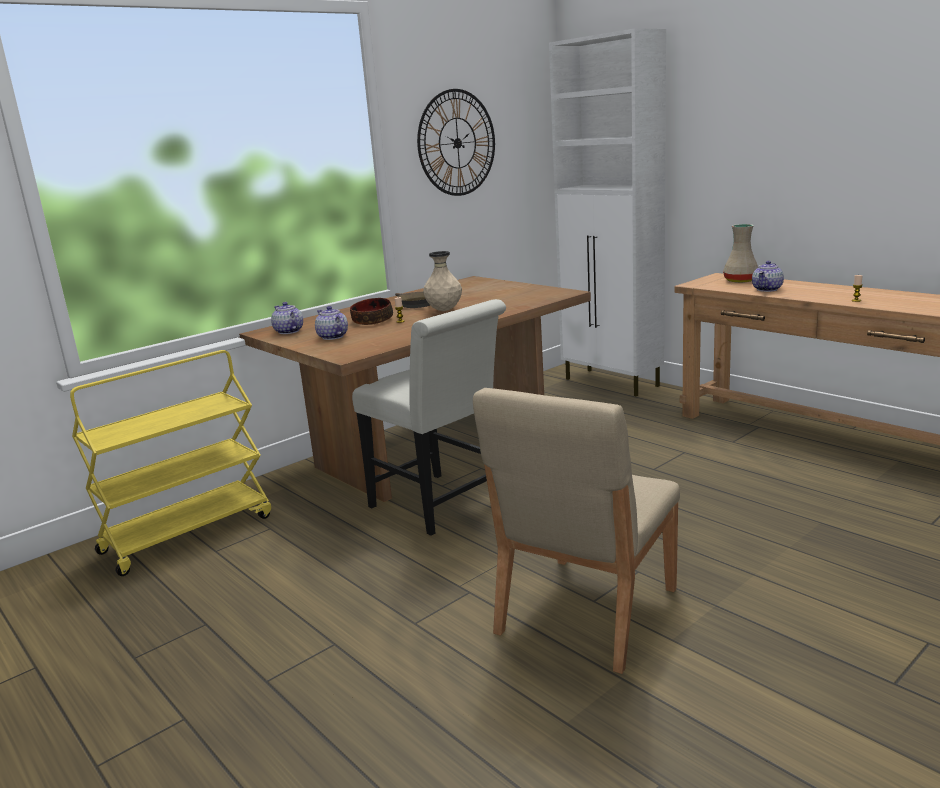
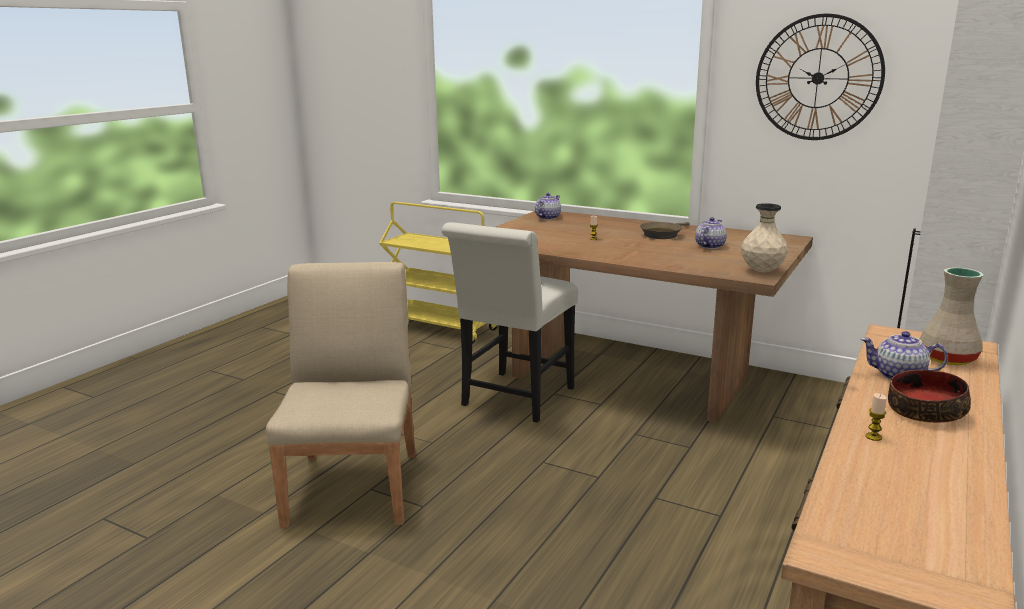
camera: 70 degrees right, 0 degrees up
teapot [315,306,348,340] -> teapot moved to [695,217,727,249]
bowl [350,298,393,325] -> bowl moved to [888,370,971,423]
beige vase [423,251,462,311] -> beige vase moved to [741,203,788,272]
beige chair [473,388,680,674] -> beige chair turned 75 degrees clockwise [266,262,415,528]

